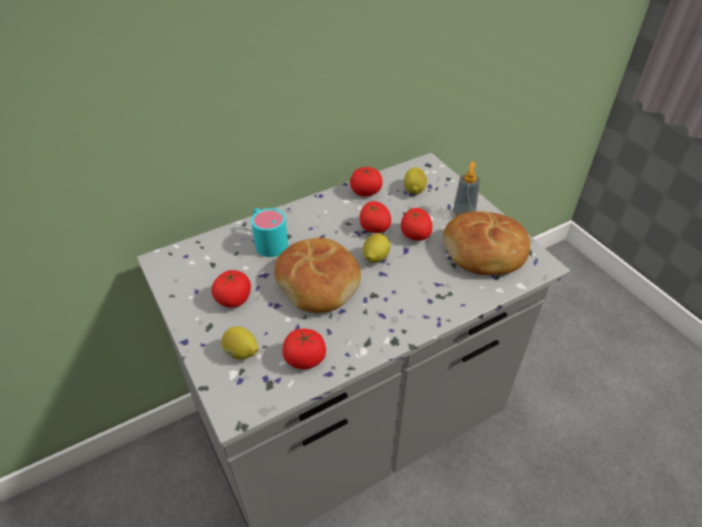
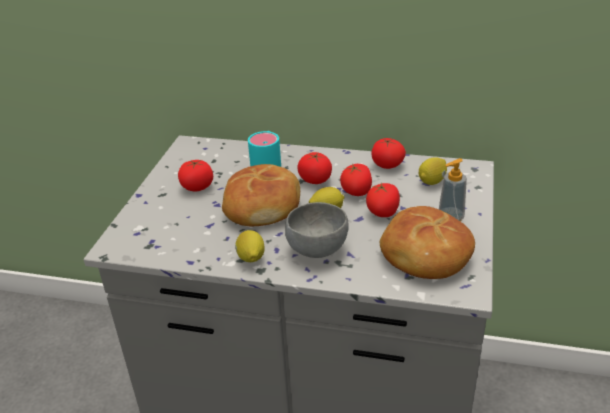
camera: 45 degrees right, 10 degrees down
lemon [221,326,258,360] -> lemon moved to [235,230,265,262]
tomato [283,329,326,369] -> tomato moved to [297,152,332,184]
none -> grey bowl [285,202,349,258]

